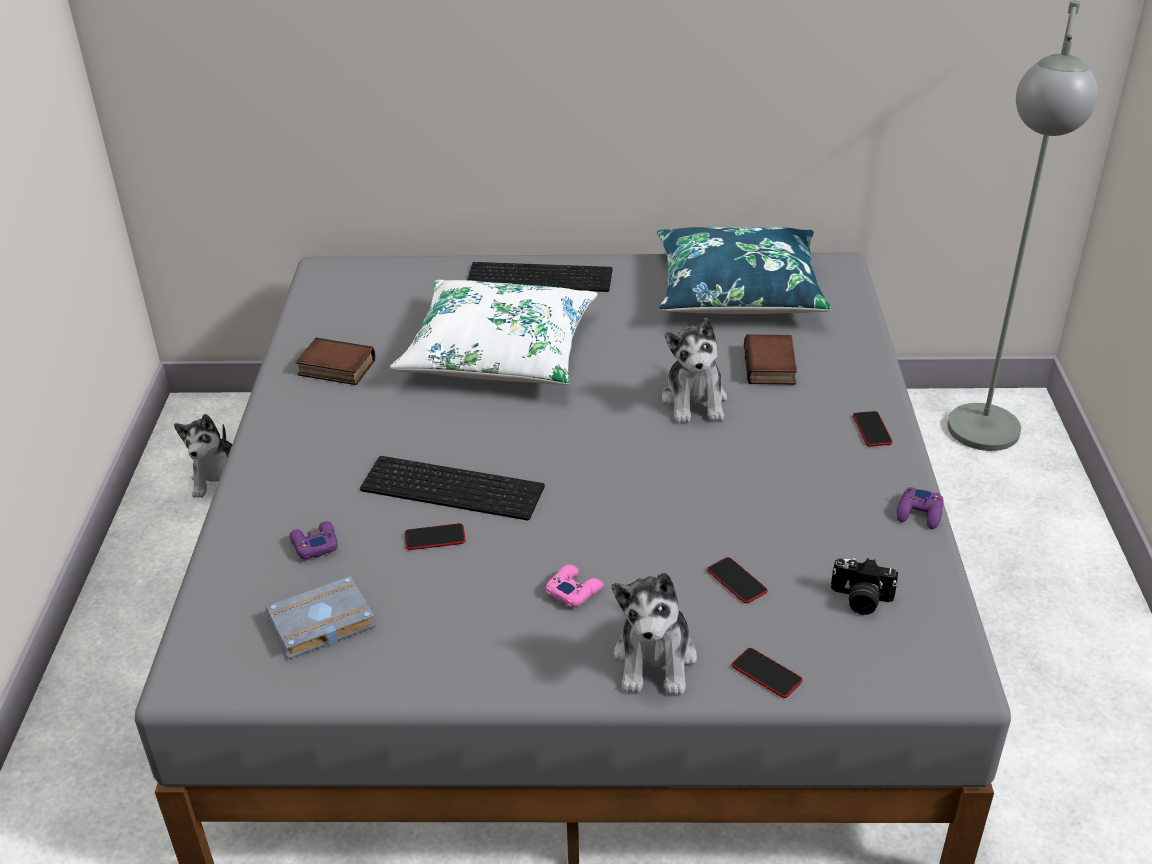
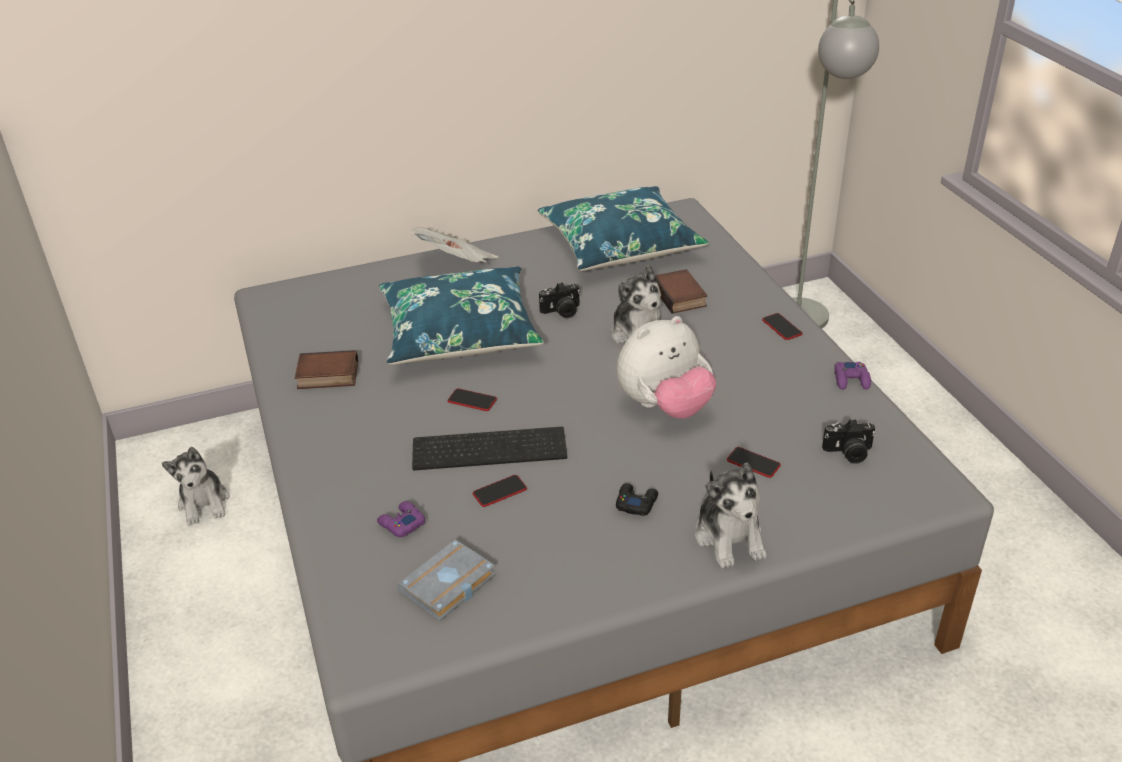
camera: 20 degrees left, 0 degrees up
white pillow [390,280,598,385] -> blue pillow [379,267,544,365]
keyboard [467,262,612,292] -> newspaper [411,227,498,262]
pink game controller [546,565,603,607] -> black game controller [616,483,658,516]
phone [732,648,803,698] -> phone moved to [448,388,497,411]
none -> camera [539,282,580,318]
none -> plush toy [617,316,716,419]

